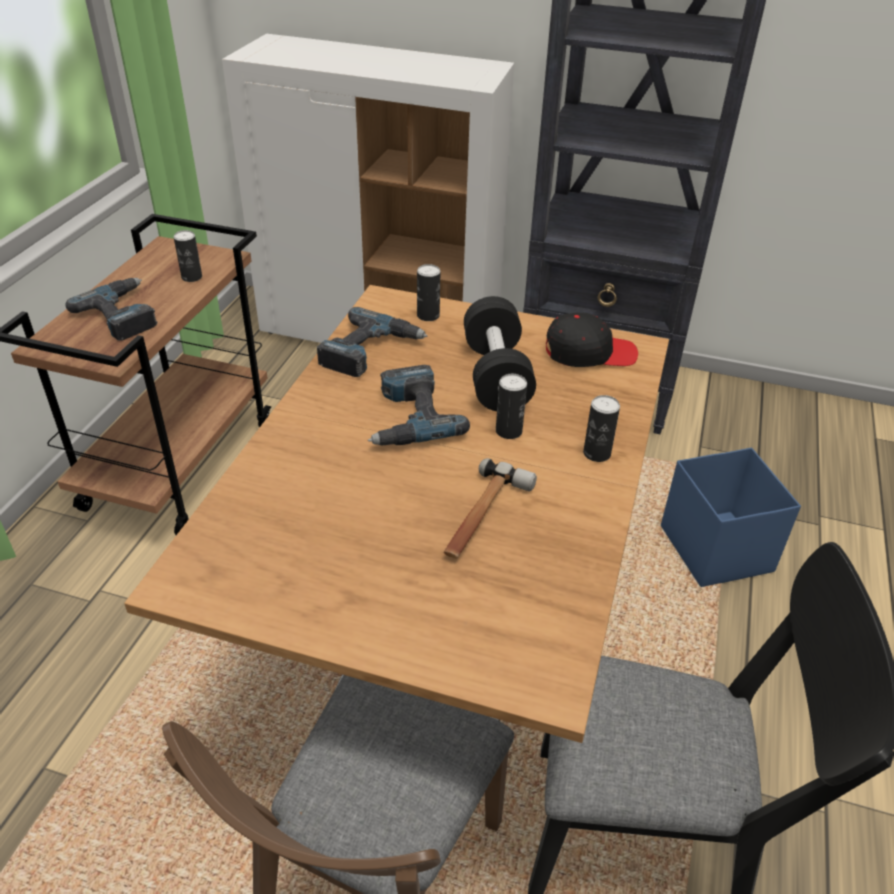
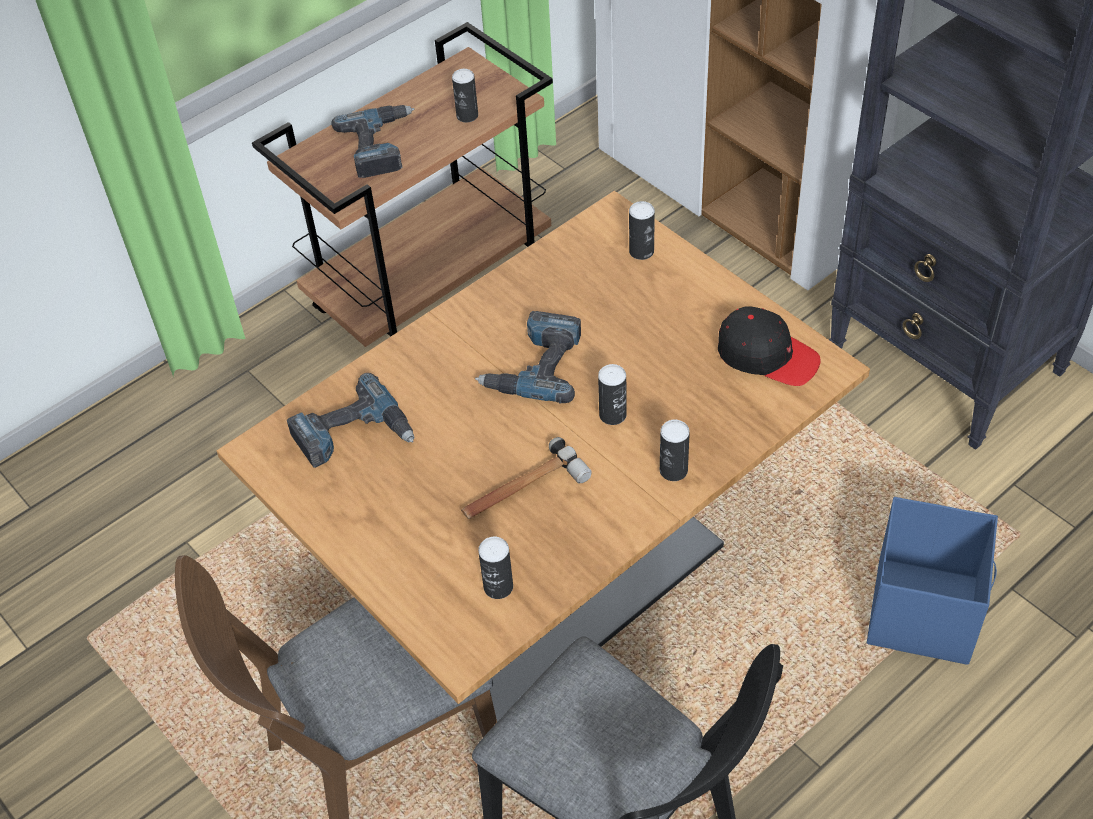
camera: 35 degrees right, 10 degrees up
power drill [317,307,427,377] -> power drill moved to [287,373,414,468]
black dumbbell [464,296,536,411] -> none
none -> can [478,537,513,599]

